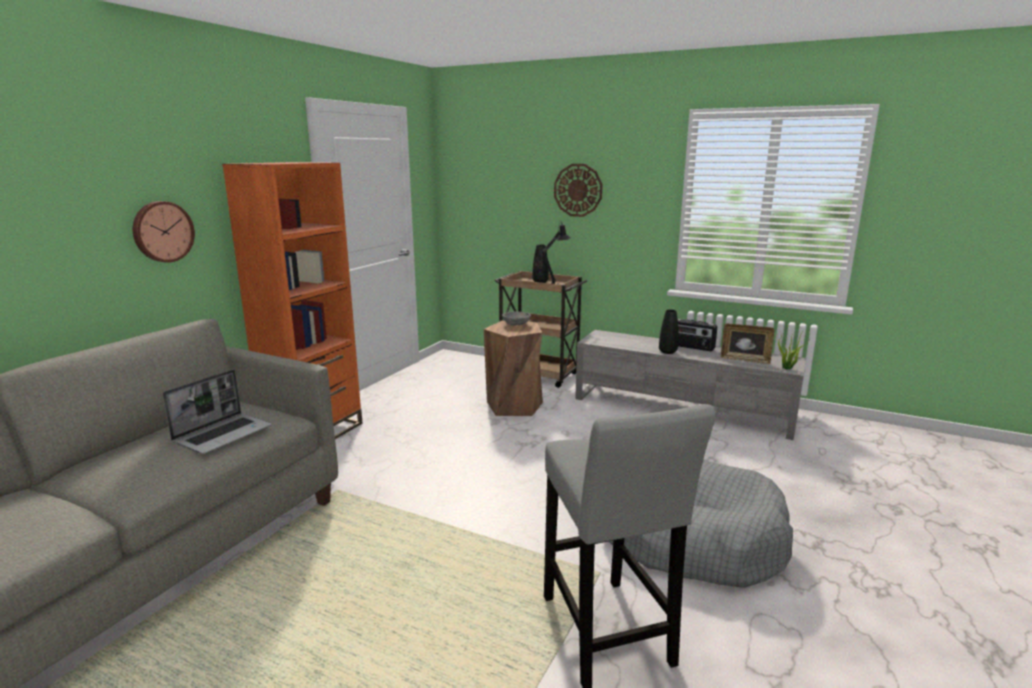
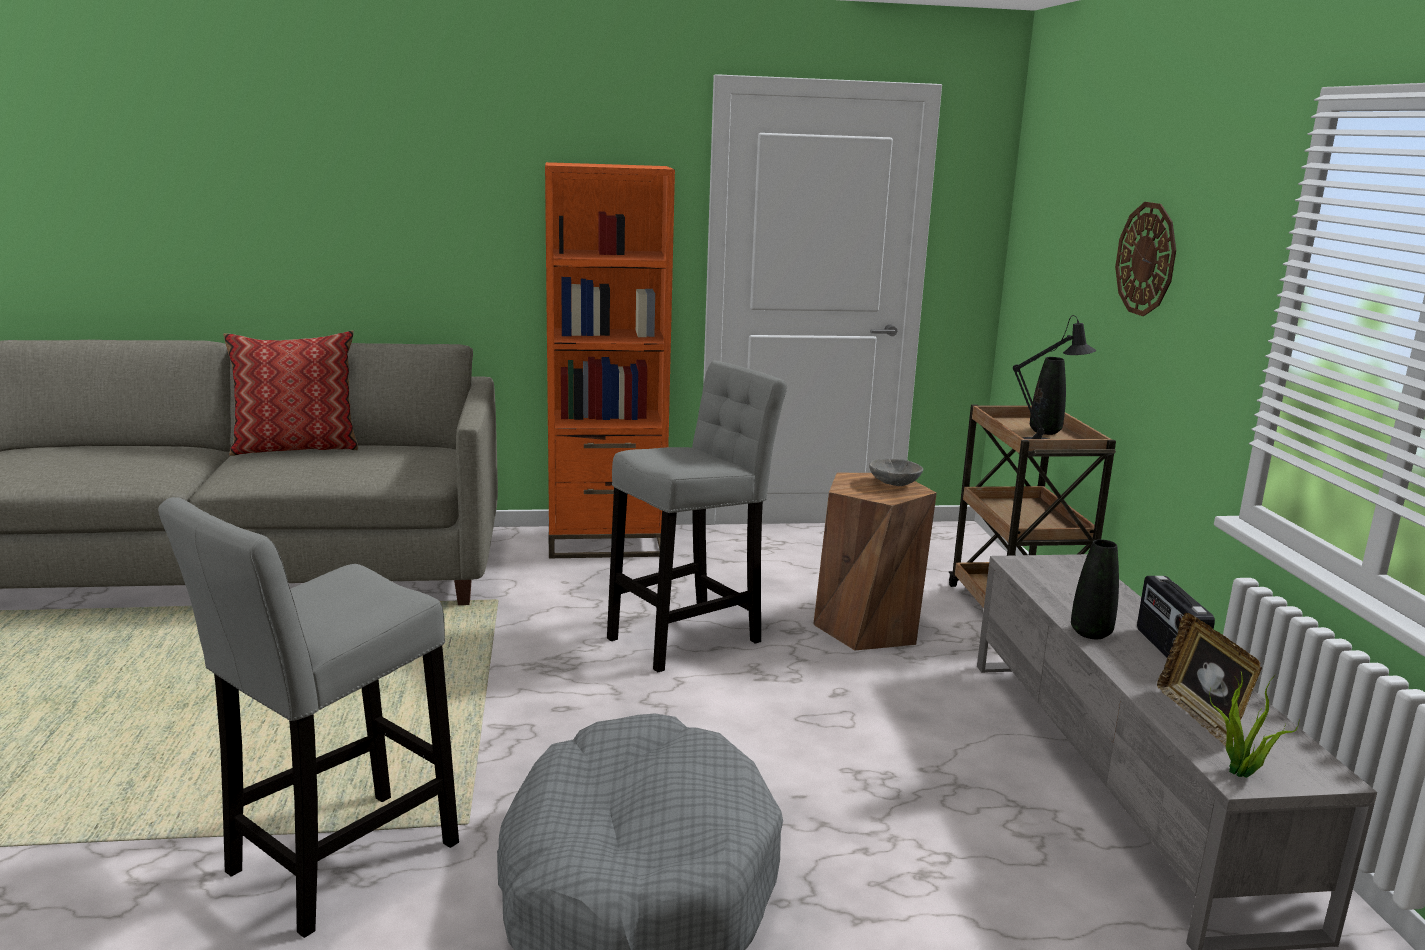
camera: 55 degrees right, 0 degrees up
wall clock [133,201,195,262] -> none
laptop [163,369,272,454] -> none
none -> pillow [223,330,358,456]
none -> grey stool [607,360,787,672]

